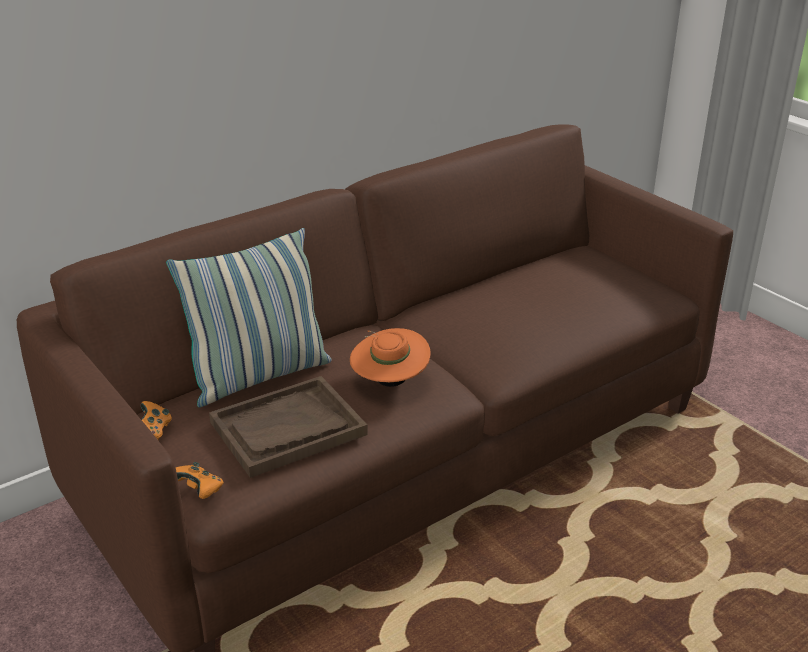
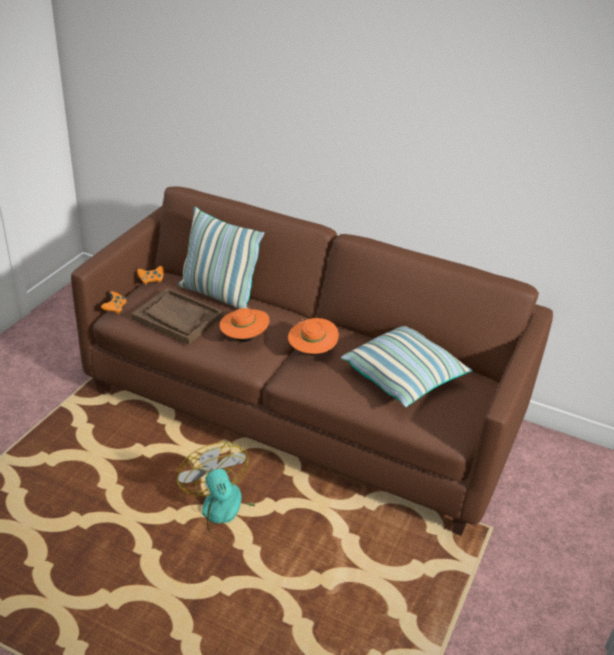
camera: 60 degrees right, 5 degrees up
none -> fan [177,442,255,543]
none -> orange hat [288,318,339,355]
none -> pillow [341,326,473,407]

